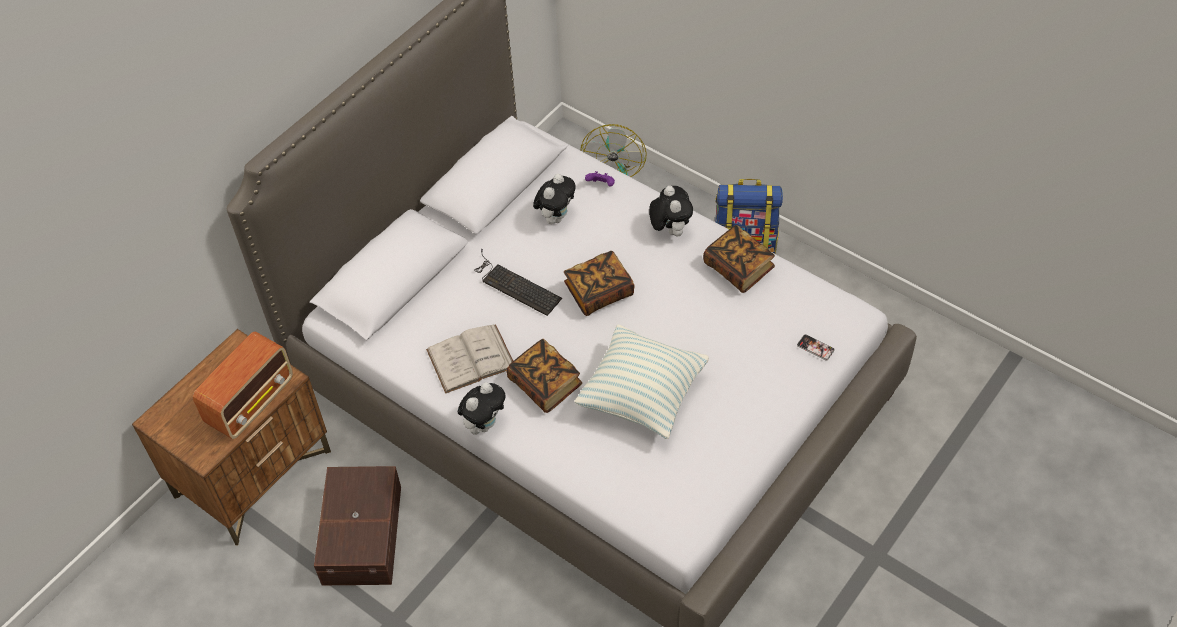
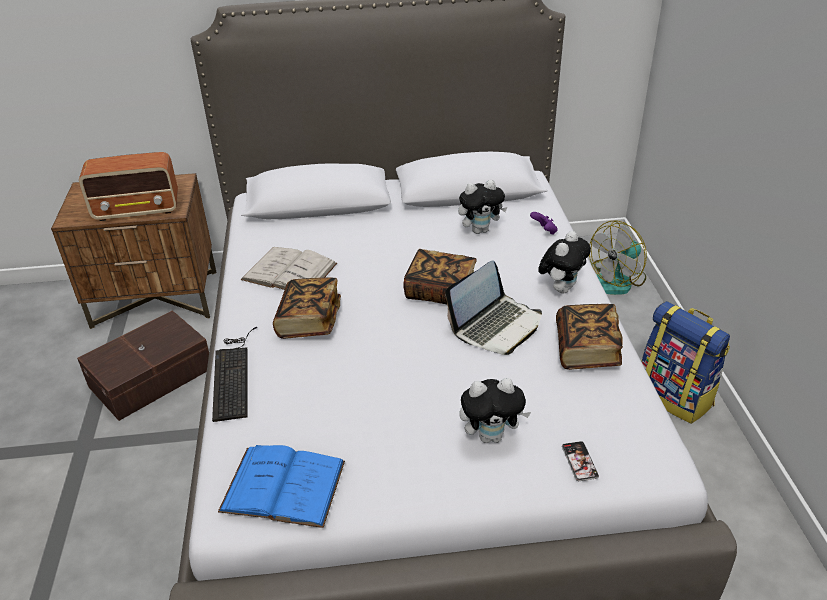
camera: 45 degrees right, 15 degrees down
plush toy [458,382,506,435] -> plush toy moved to [460,378,531,443]
keyboard [474,249,562,316] -> keyboard moved to [212,327,257,422]
pillow [574,324,709,439] -> none
none -> blue book [218,445,345,528]
none -> laptop [445,260,542,355]

